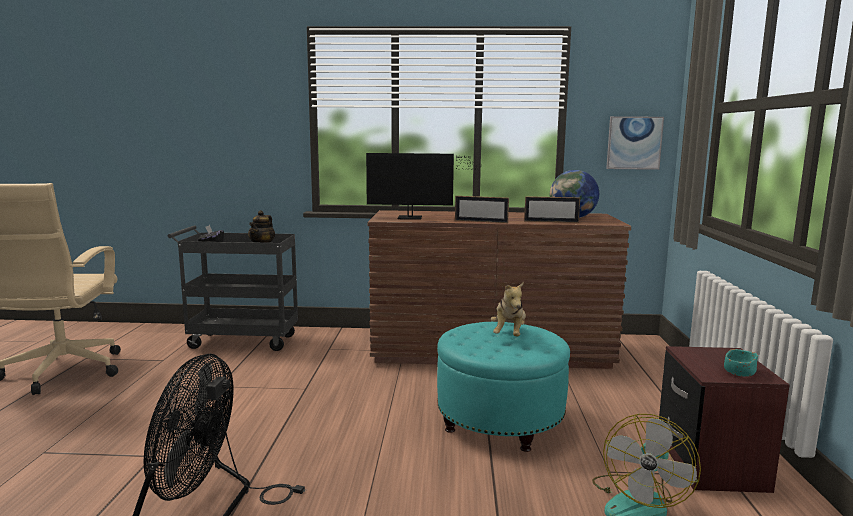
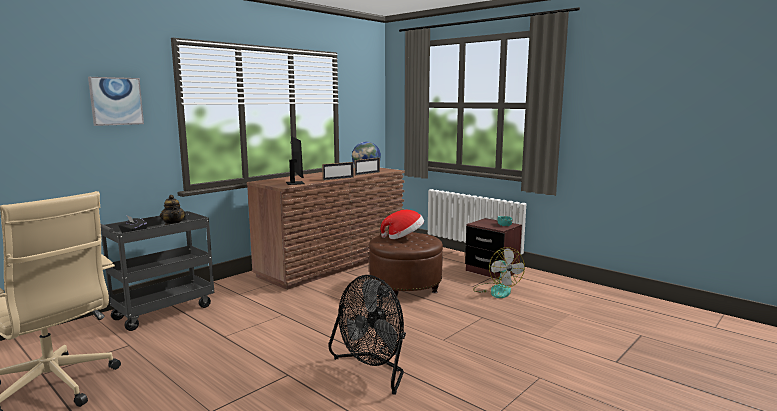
camera: 50 degrees left, 0 degrees up
monitor [366,153,481,220] -> monitor turned 60 degrees counterclockwise [286,136,305,185]
turquoise ottoman [437,322,570,452] -> brown ottoman [369,232,443,300]
plush toy [491,281,526,336] -> hat [381,210,424,239]
picture [606,116,664,170] -> picture moved to [88,77,144,126]

